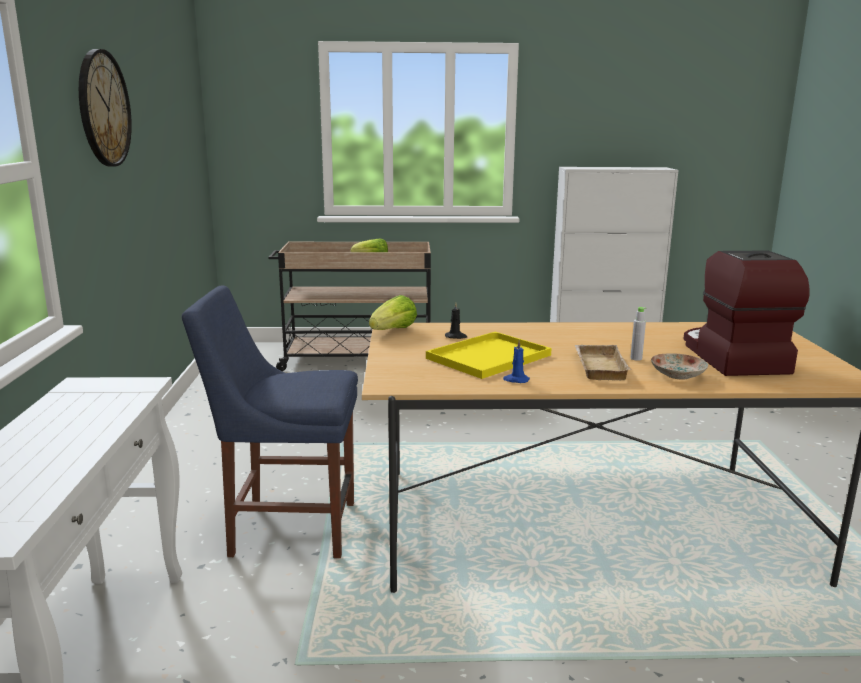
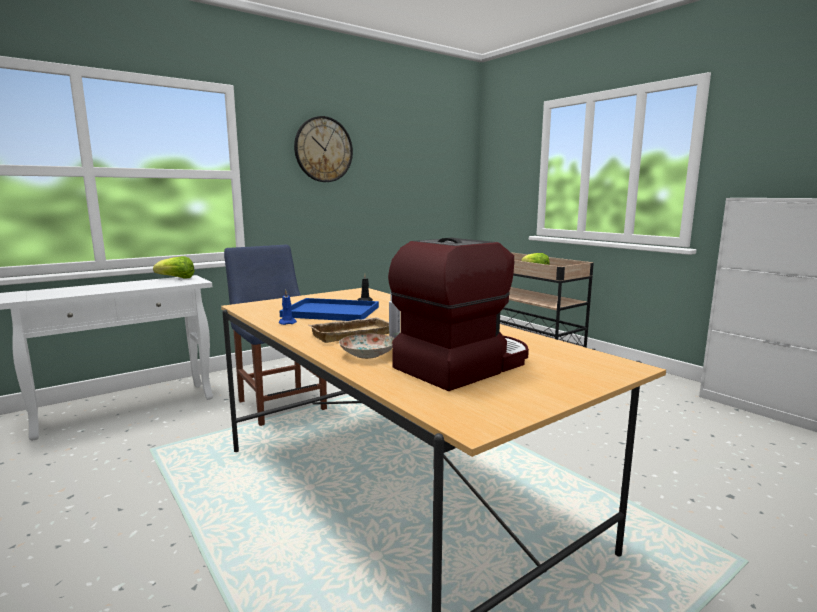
camera: 55 degrees right, 5 degrees down
lettuce [369,295,417,330] -> lettuce moved to [153,256,195,279]
yellow tray [426,332,552,379] -> blue tray [280,298,379,321]

